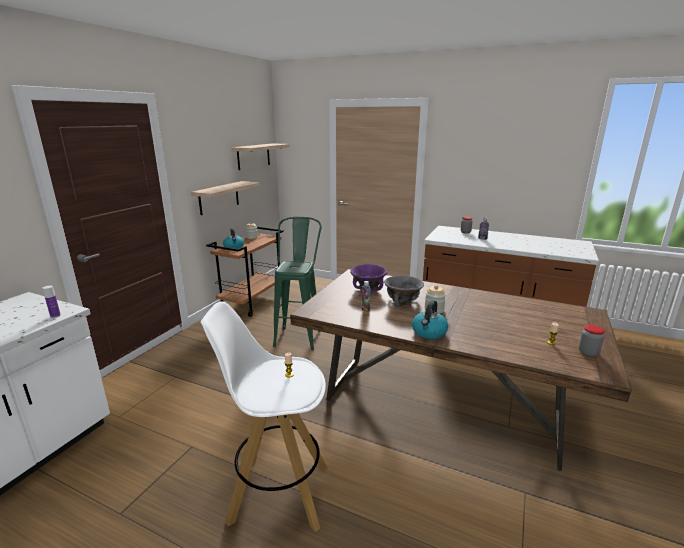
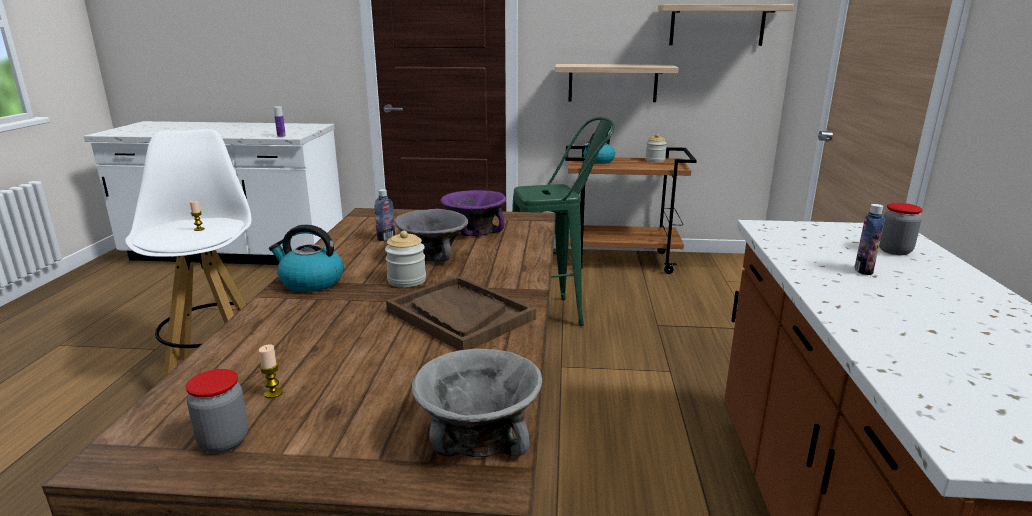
camera: 70 degrees right, 0 degrees up
none -> brown tray [386,276,536,350]
none -> grey bowl [411,349,542,457]

